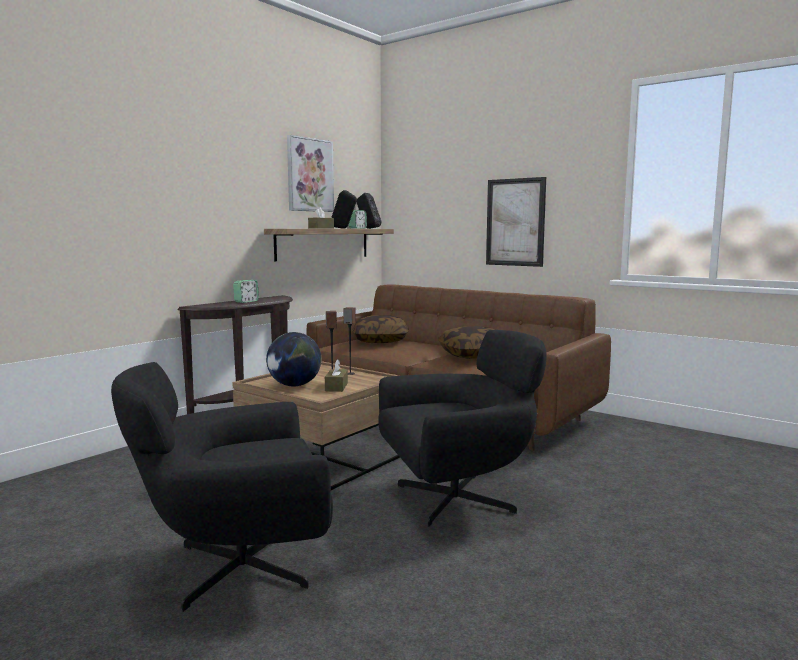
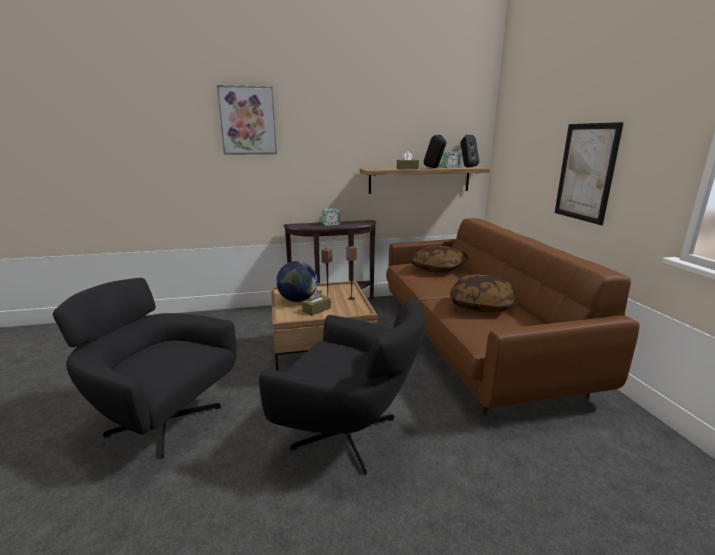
camera: 40 degrees right, 10 degrees up
picture [287,135,334,212] -> picture moved to [217,85,277,155]

